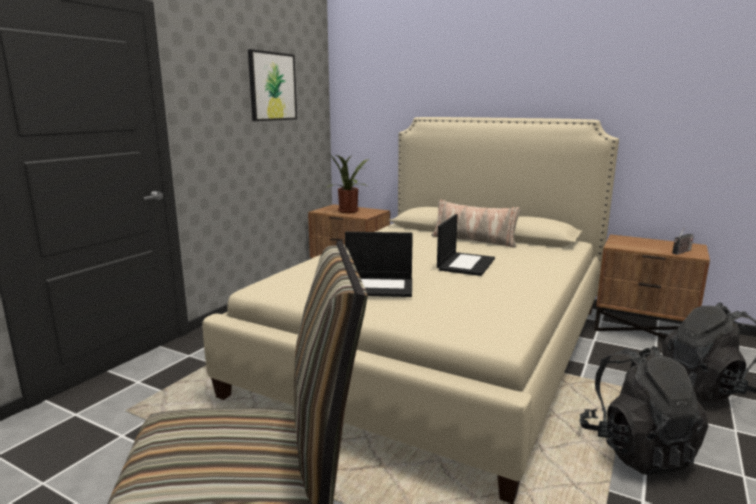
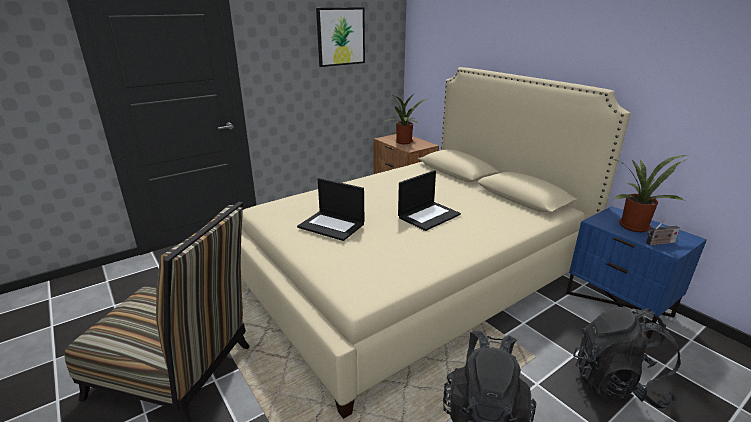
camera: 25 degrees right, 10 degrees up
pillow [431,200,521,248] -> none
brown nightstand [594,234,710,339] -> blue nightstand [566,206,707,339]
none -> potted plant [608,155,687,232]

